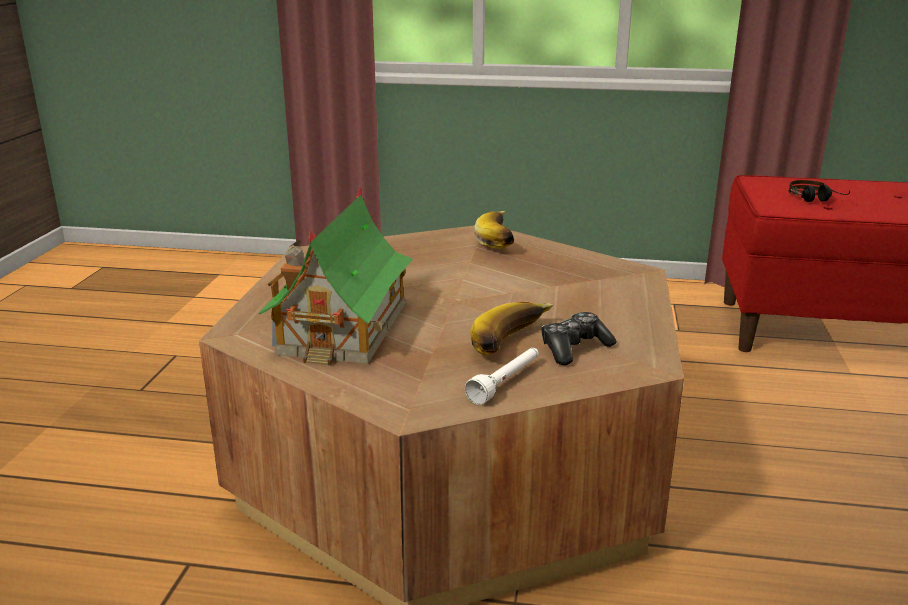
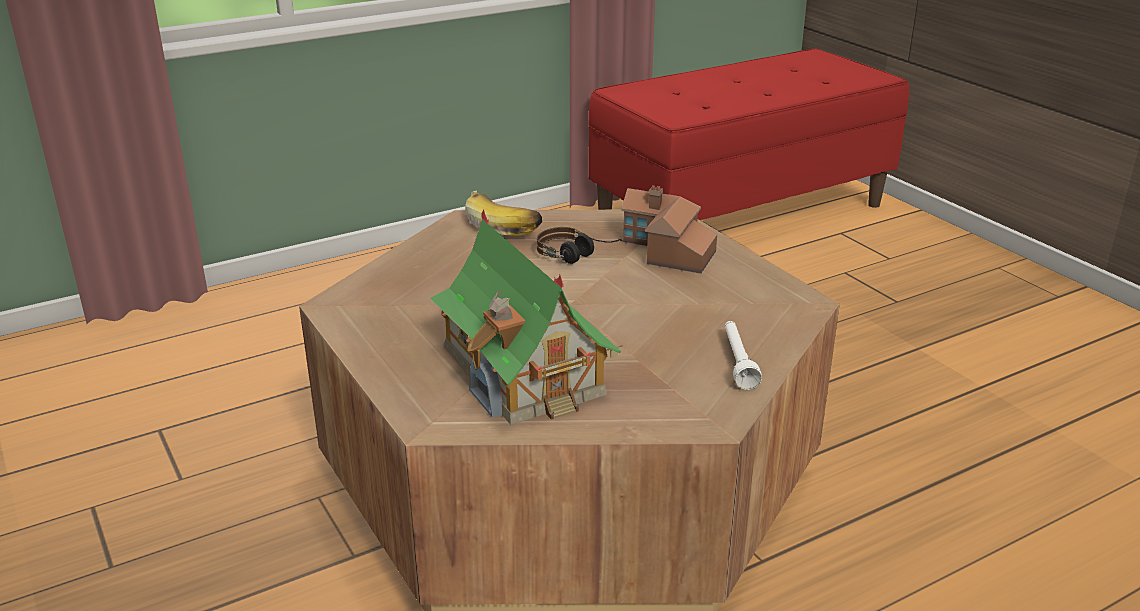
camera: 40 degrees left, 5 degrees up
banana [470,301,554,356] -> none
game controller [541,312,617,365] -> none
headphones [788,180,850,202] -> headphones moved to [537,227,623,264]
none -> toy house [621,185,717,274]

